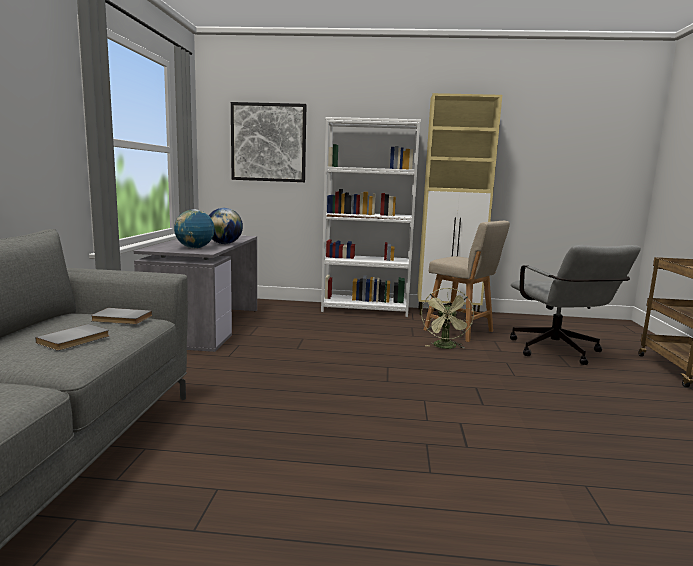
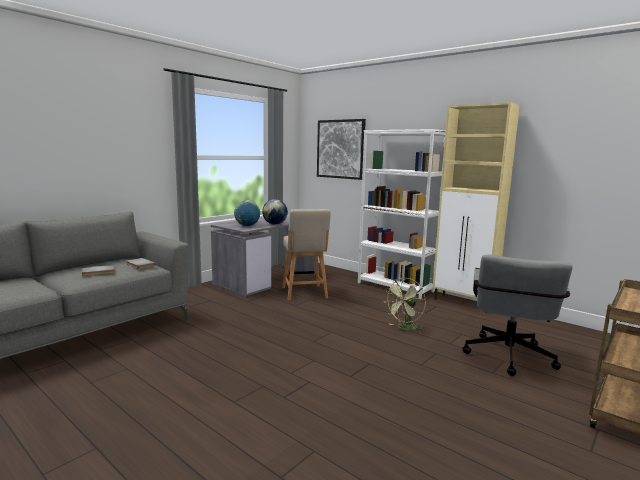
camera: 35 degrees right, 0 degrees up
beige chair [424,221,510,342] -> beige chair moved to [282,209,331,300]

